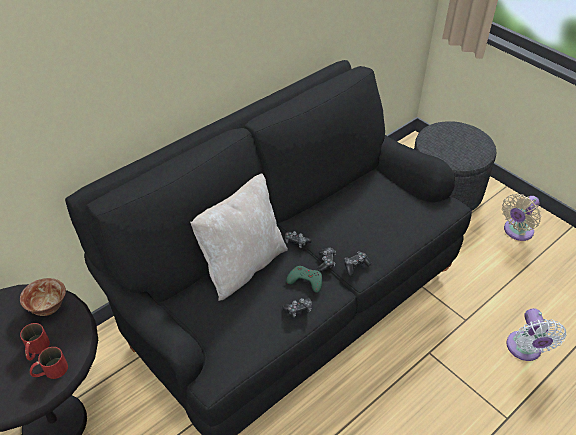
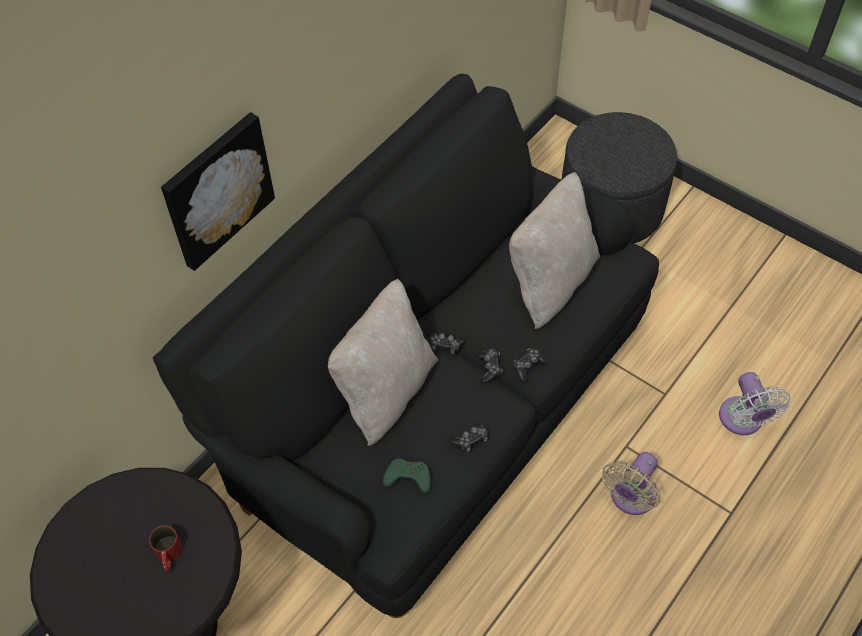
camera: 10 degrees left, 10 degrees up
bowl [20,278,66,316] -> none
red mug [30,347,68,379] -> none
green game controller [286,266,322,293] -> green game controller moved to [383,459,431,493]
beige fan [502,194,541,241] -> beige fan moved to [602,452,661,515]
none -> picture [161,112,275,271]
none -> beige pillow [509,172,600,329]

